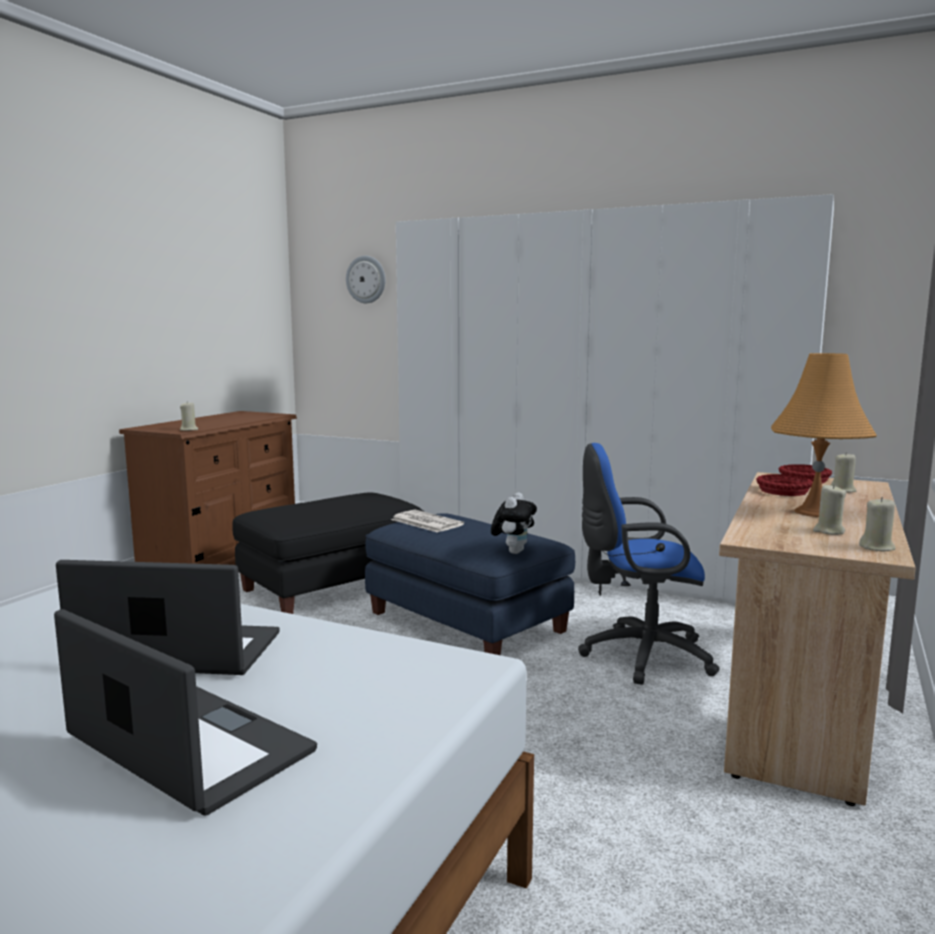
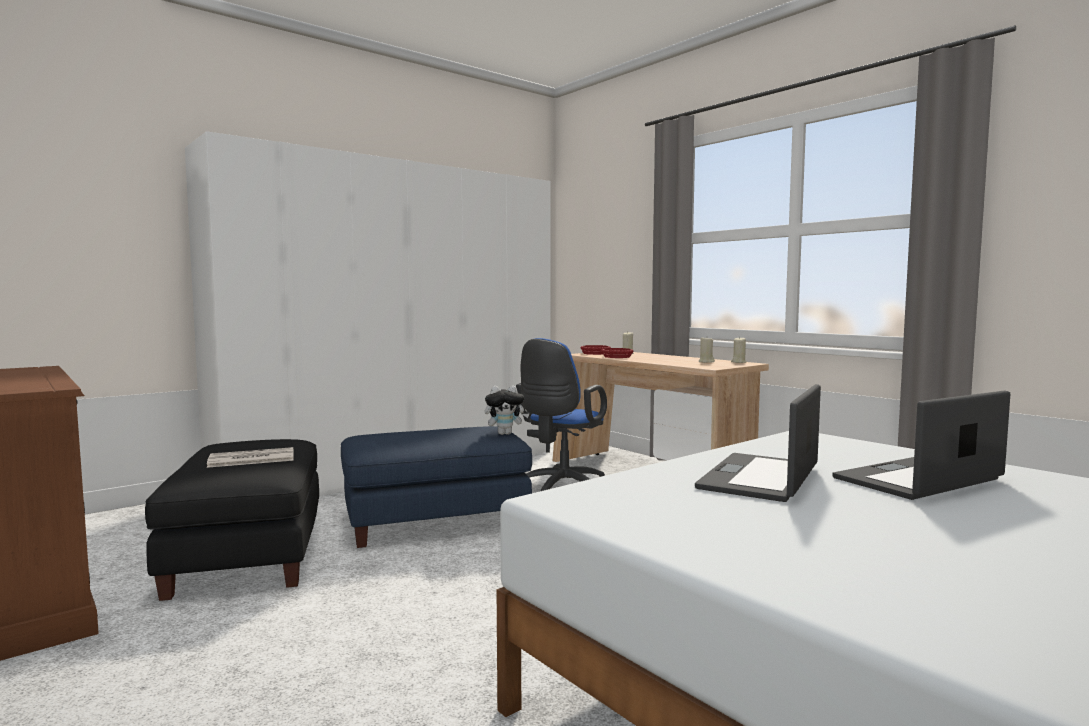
camera: 65 degrees left, 5 degrees down
beige candle [180,403,198,431] -> none
wall clock [346,256,385,303] -> none
newspaper [391,510,464,533] -> newspaper moved to [207,447,294,468]
plush toy [491,492,537,554] -> plush toy turned 120 degrees clockwise [485,385,529,435]
orange table lamp [771,353,877,517] -> none

